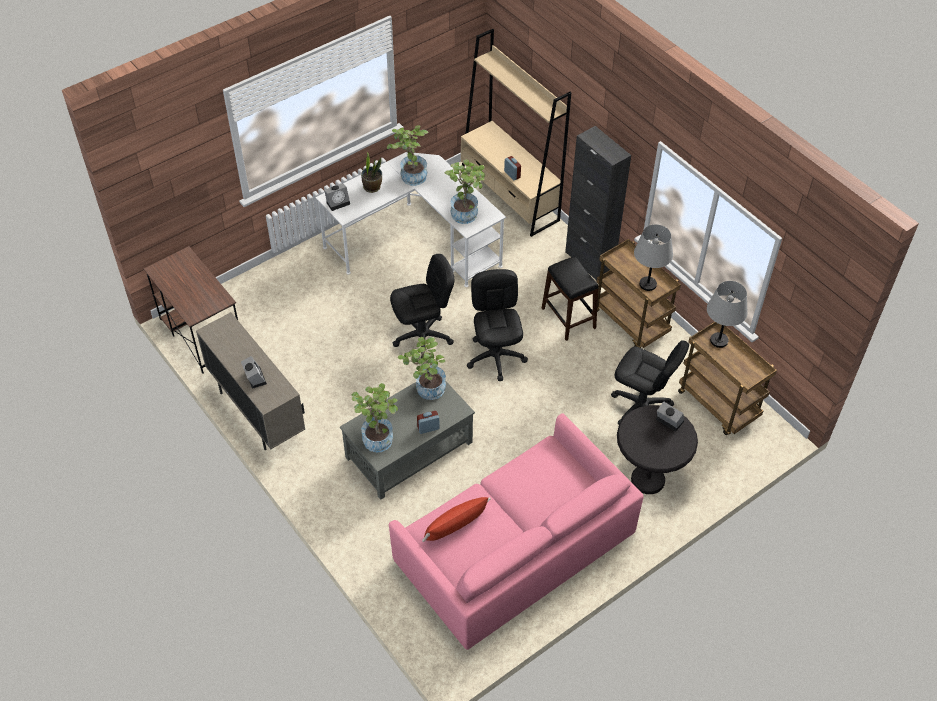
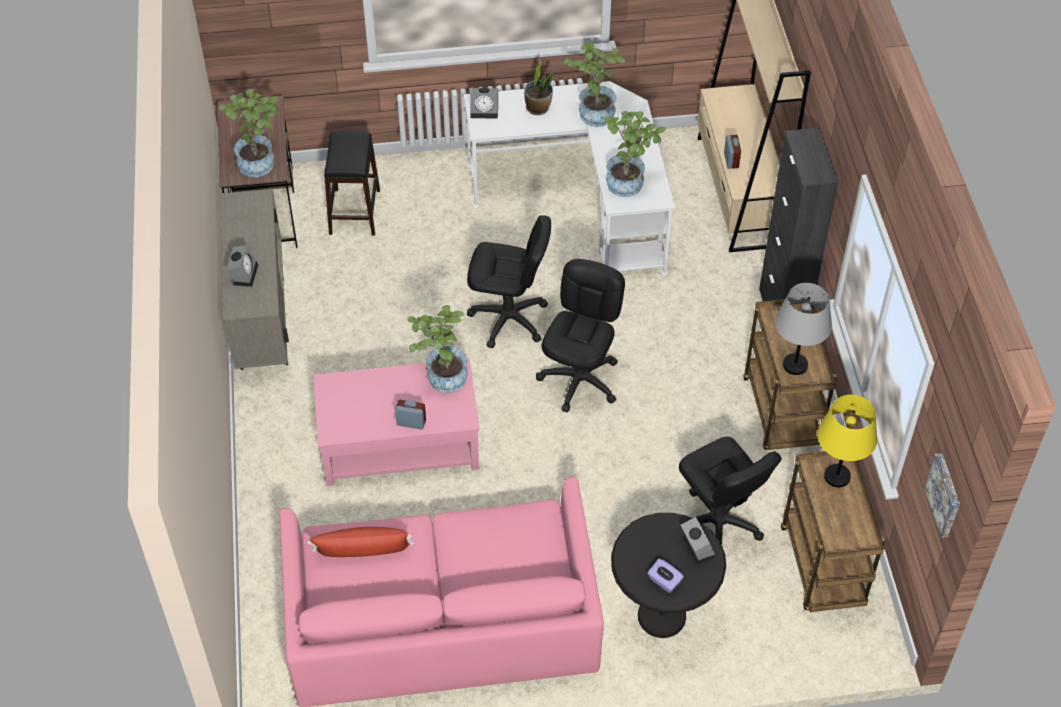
camera: 30 degrees right, 0 degrees up
grey coffee table [340,380,475,500] -> pink coffee table [313,359,479,486]
potted plant [351,383,398,453] -> potted plant moved to [218,89,279,177]
black stool [542,256,598,341] -> black stool moved to [324,132,380,236]
grey table lamp [707,281,748,348] -> yellow table lamp [817,395,877,487]
none -> purple tissue box [648,558,684,593]
none -> picture [924,453,960,538]

